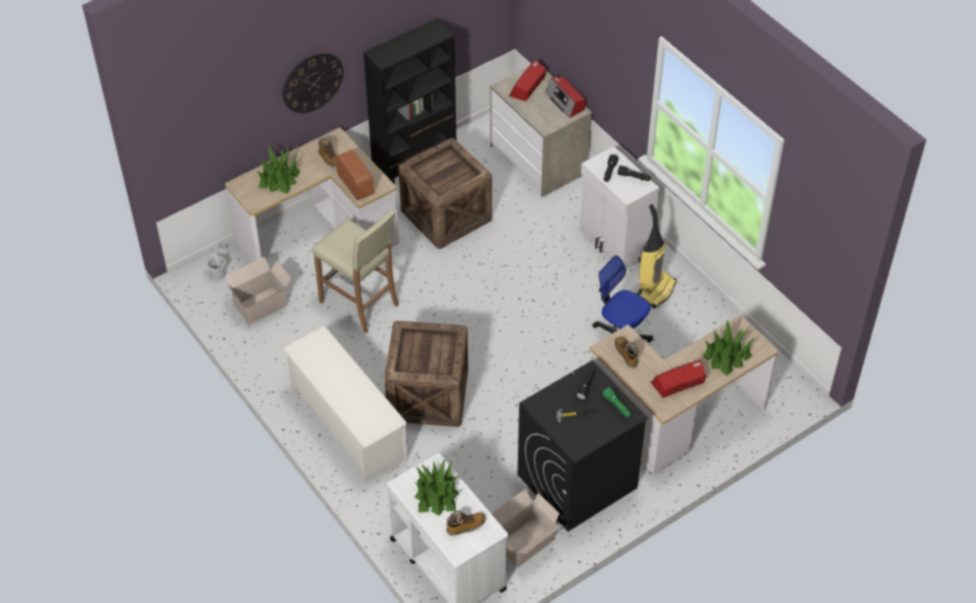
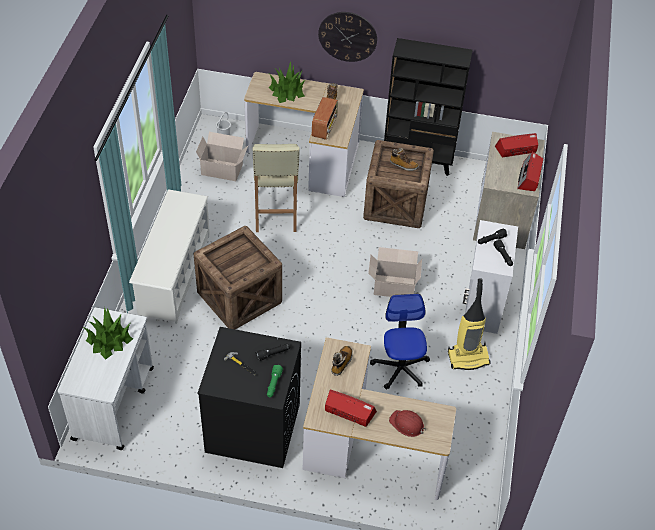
camera: 45 degrees right, 0 degrees up
boot [446,510,486,536] -> boot moved to [390,148,419,171]
cardboard box [492,489,563,568] -> cardboard box moved to [368,247,422,297]
potted plant [701,321,754,376] -> red hard hat [389,410,426,437]

